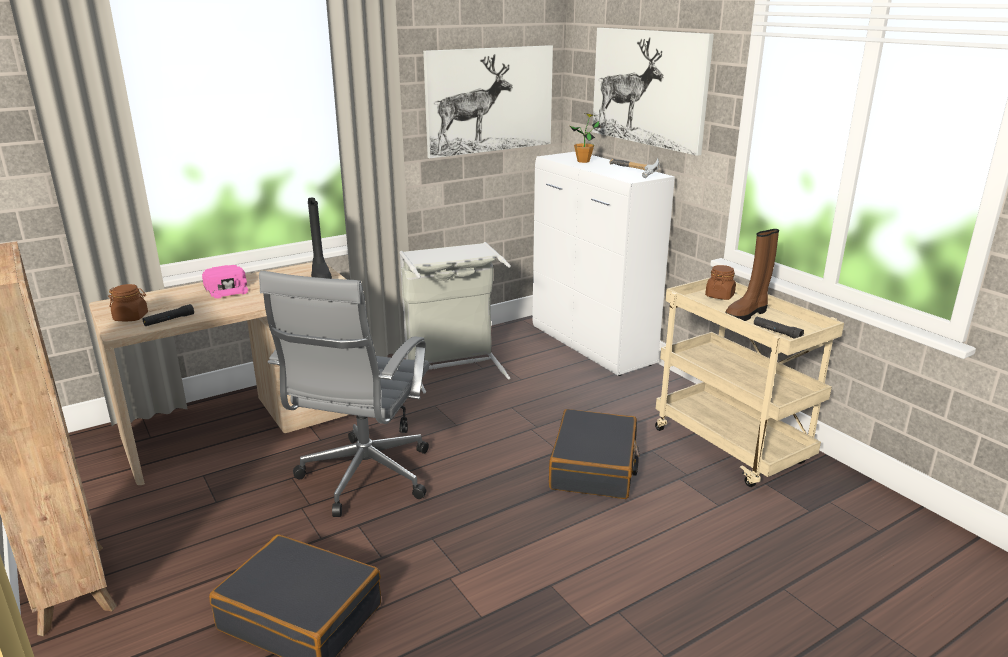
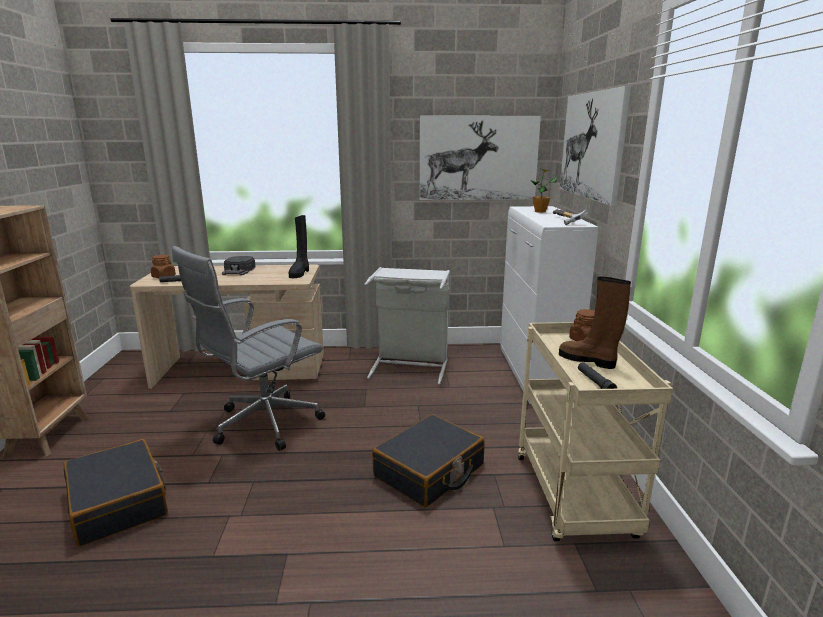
camera: 30 degrees right, 5 degrees down
pink cap [202,265,248,299] -> black cap [222,256,256,275]
brown boot [725,229,779,321] -> brown boot turned 45 degrees clockwise [559,277,631,369]

